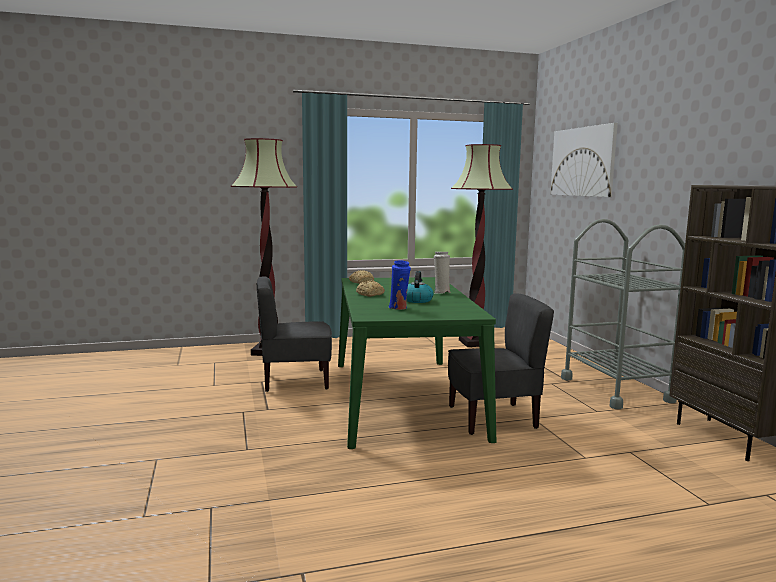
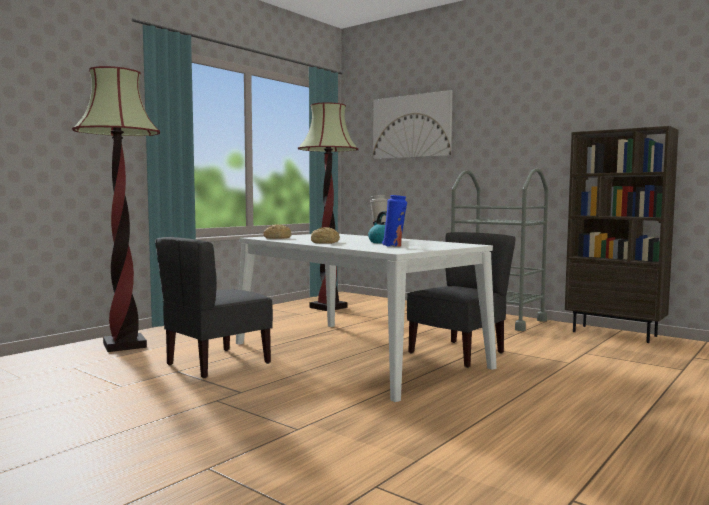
camera: 35 degrees left, 5 degrees down
green dining table [338,277,496,449] -> white dining table [236,234,497,402]

